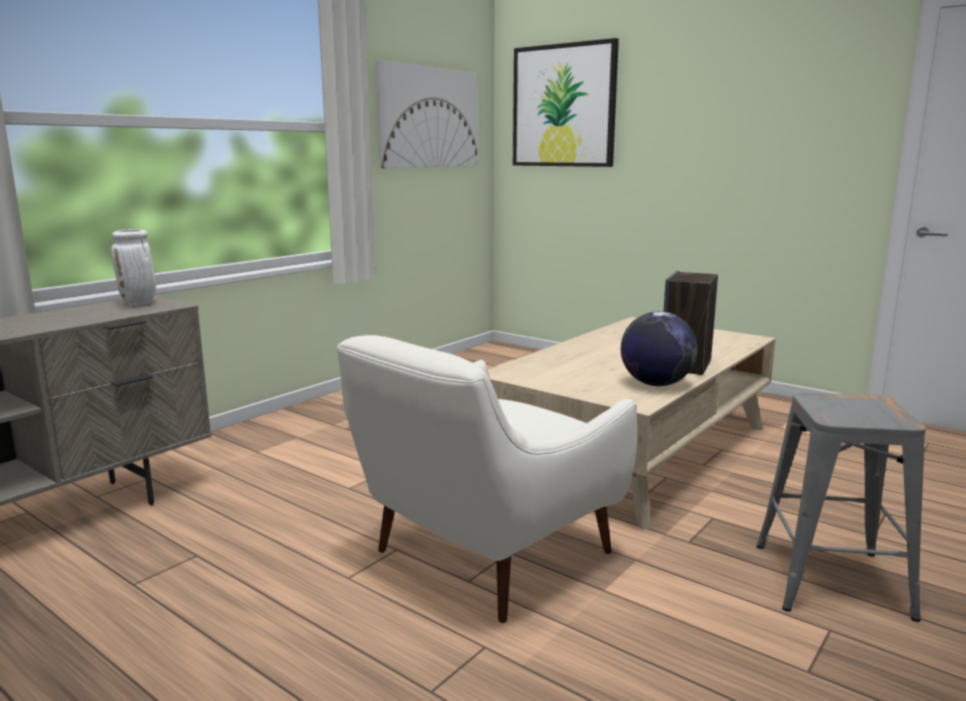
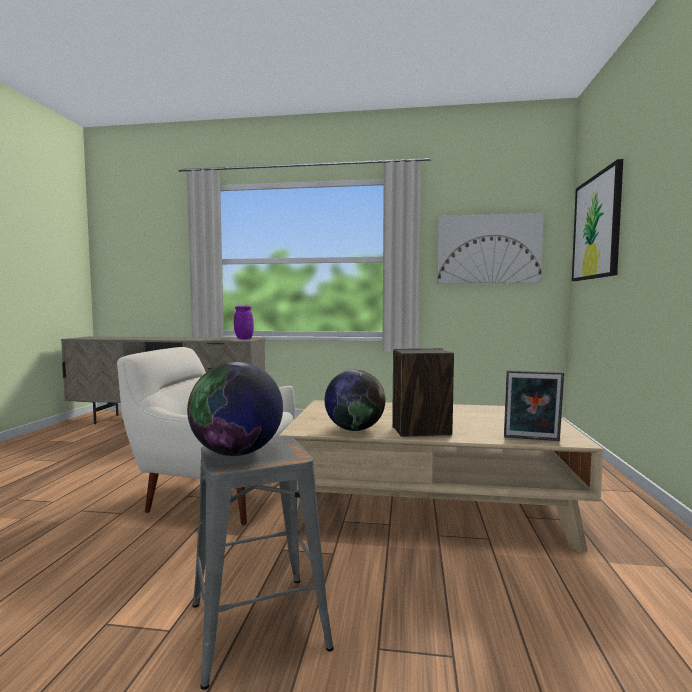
camera: 60 degrees right, 10 degrees down
white vase [111,229,156,305] -> purple vase [234,306,254,339]
none -> globe [187,362,283,456]
none -> picture frame [504,370,564,441]

